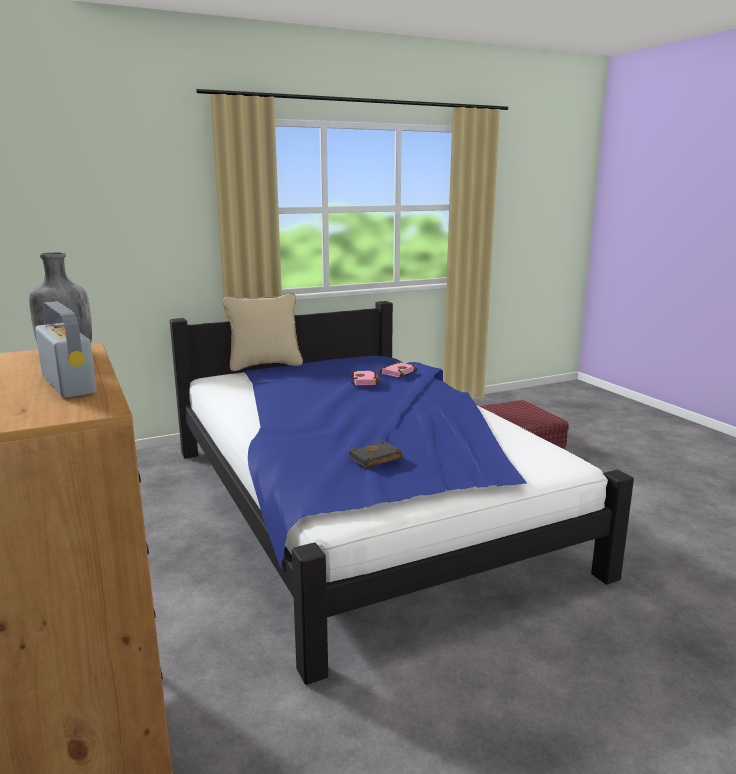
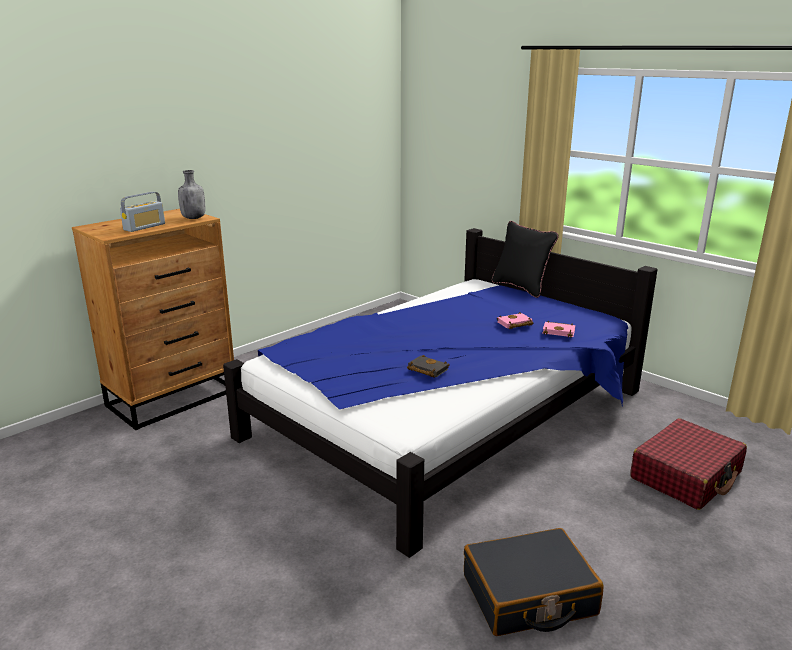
camera: 70 degrees right, 5 degrees up
beige pillow [222,293,303,371] -> black pillow [491,221,559,298]
black book [349,441,403,468] -> black book moved to [407,355,450,378]
none -> black suitcase [464,528,603,636]

